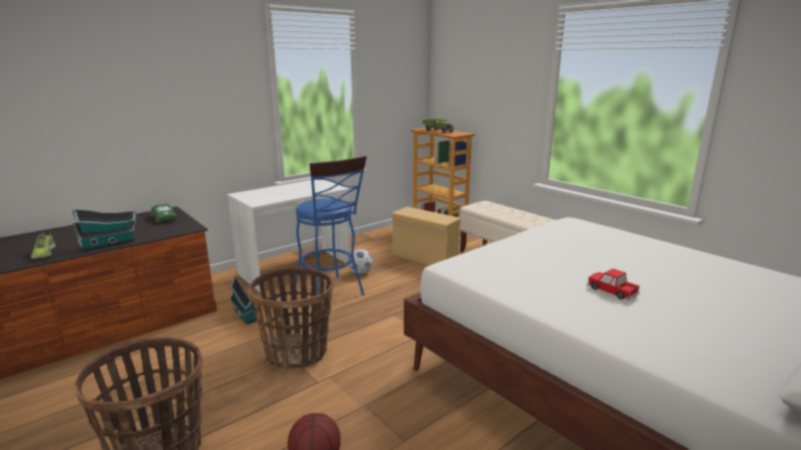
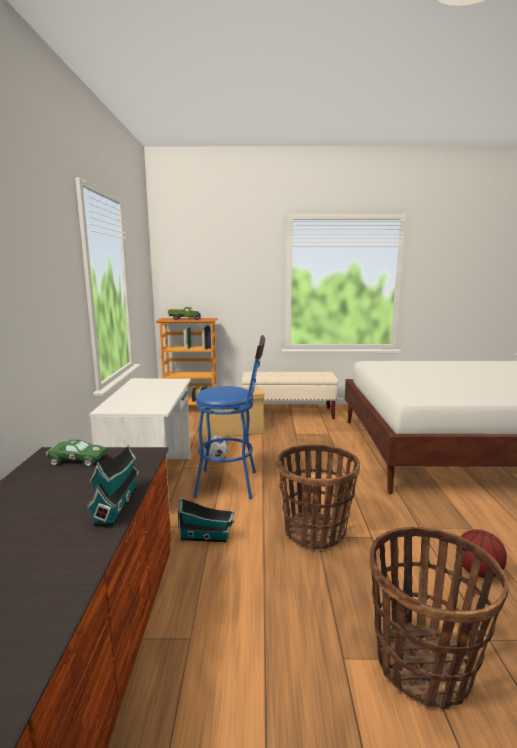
camera: 50 degrees left, 5 degrees down
shoe [31,232,55,259] -> none
toy car [587,268,640,300] -> none

